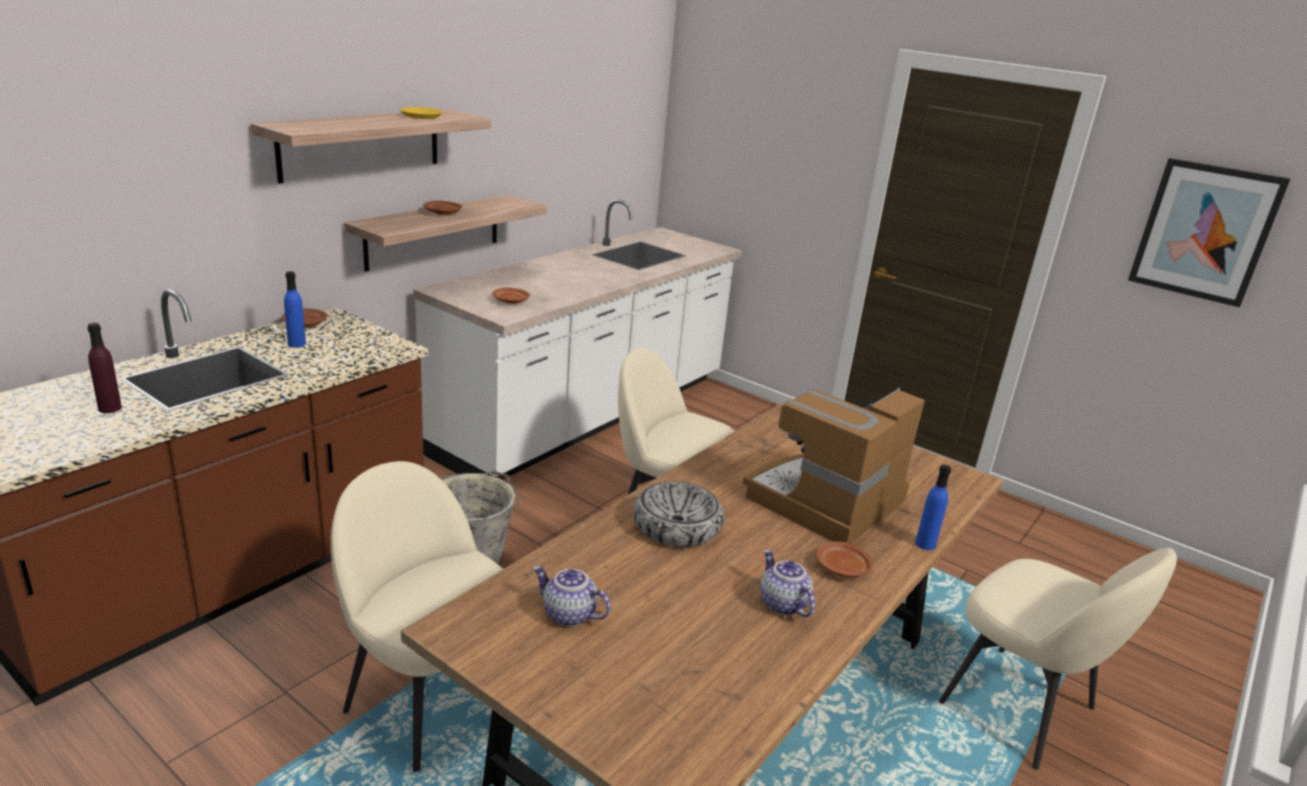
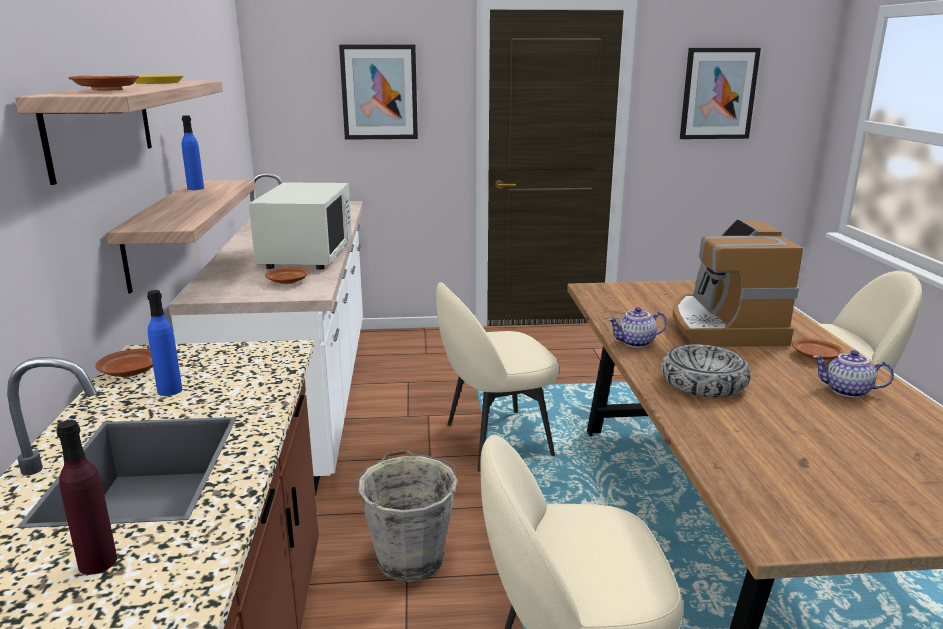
camera: 40 degrees left, 5 degrees down
brown plate [424,200,462,215] -> brown plate moved to [68,75,139,91]
teapot [533,566,611,626] -> teapot moved to [608,307,667,348]
blue bottle [915,465,951,550] -> blue bottle moved to [182,115,204,190]
none -> white microwave [249,182,352,270]
none -> picture [339,45,418,140]

